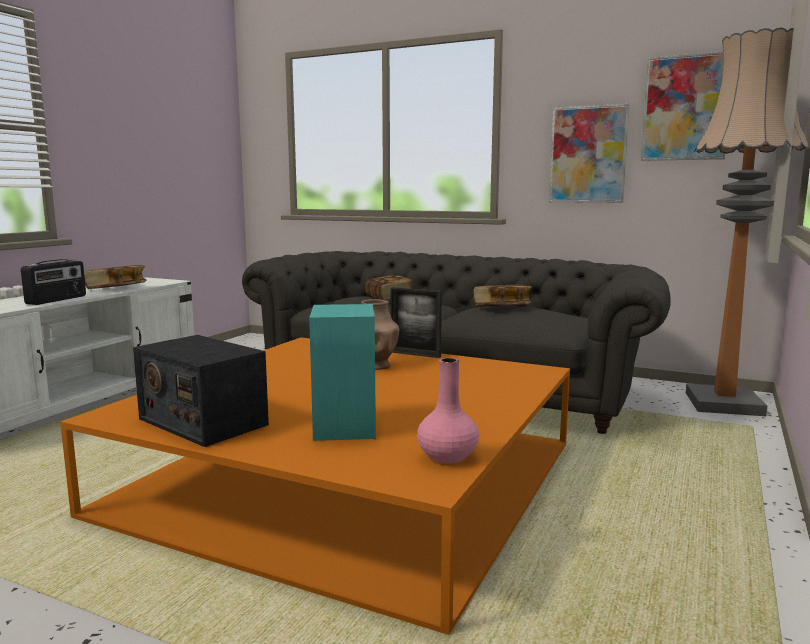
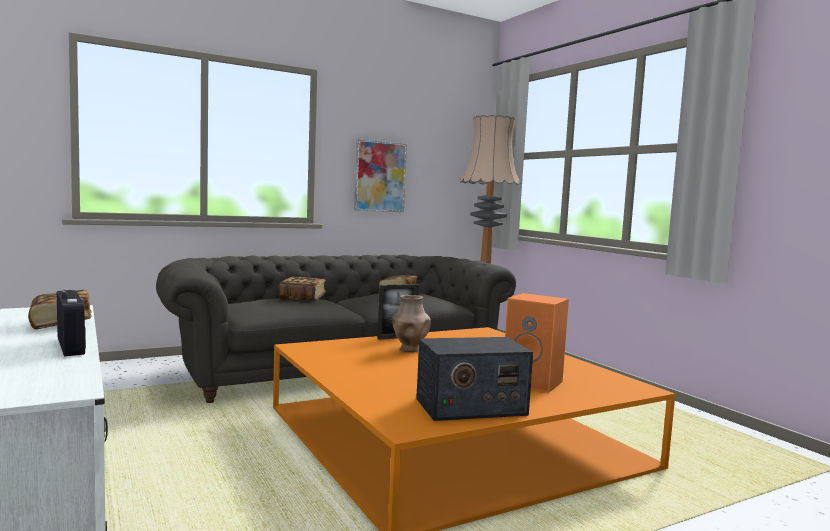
camera: 55 degrees left, 5 degrees down
turquoise speaker [309,304,376,441] -> orange speaker [505,293,569,393]
pink vase [417,358,479,464] -> none
picture [641,52,725,161] -> none

